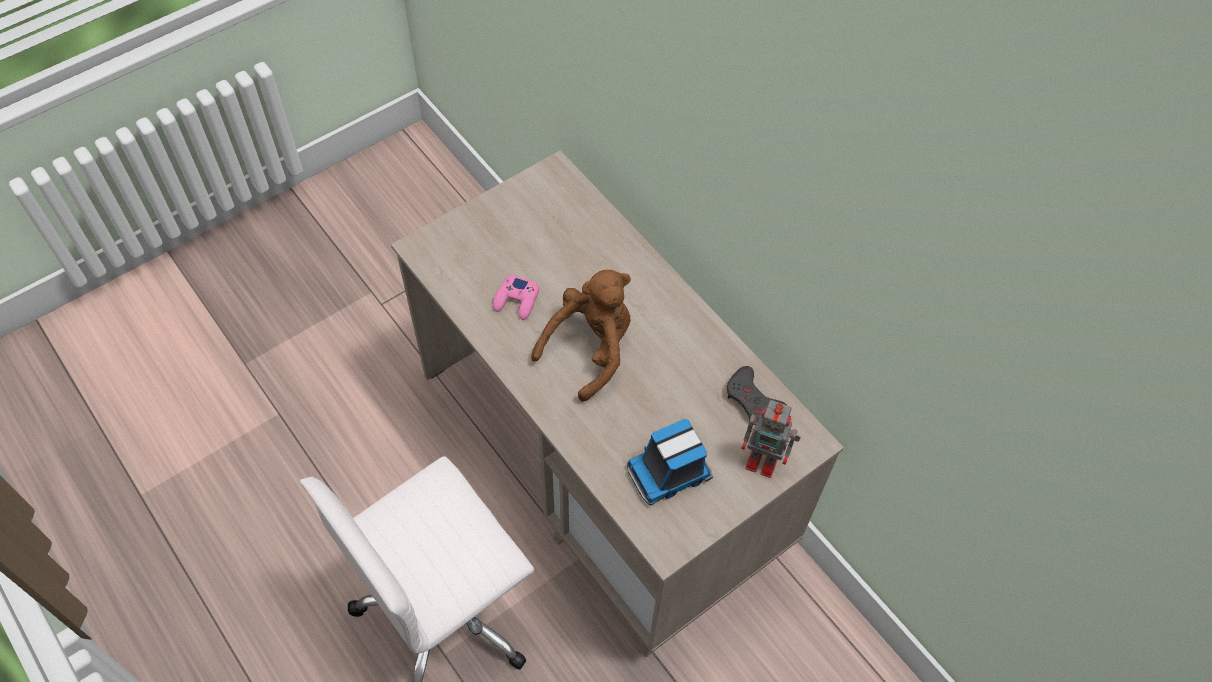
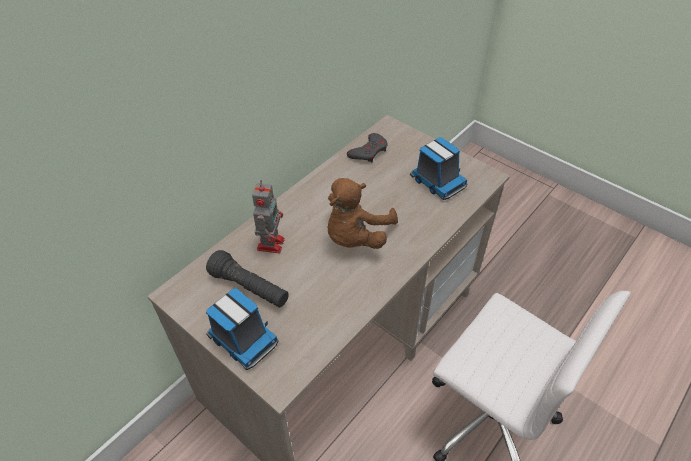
camera: 100 degrees left, 10 degrees down
pink game controller [493,274,539,320] -> none
brown plush toy [531,270,631,402] -> brown plush toy turned 90 degrees counterclockwise [328,178,398,249]
toy robot [741,400,801,478] -> toy robot moved to [252,180,285,253]
none -> black flashlight [206,250,289,308]
none -> toy truck [206,288,279,370]

